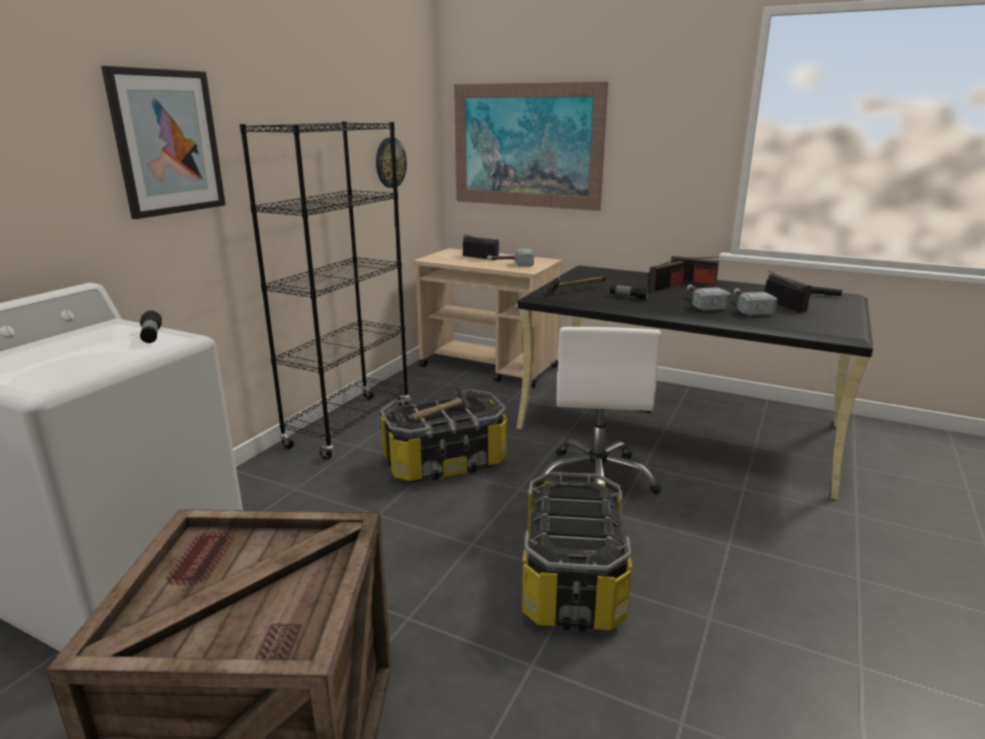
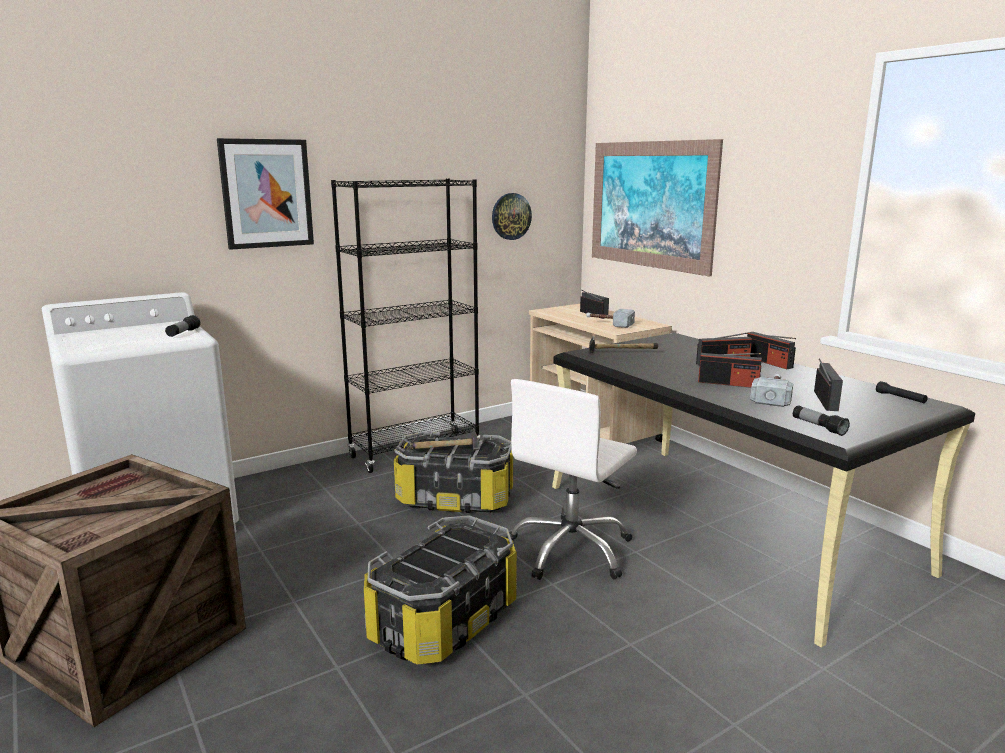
camera: 30 degrees right, 5 degrees down
flashlight [610,284,650,300] -> flashlight moved to [793,405,850,436]
hammer [687,284,730,311] -> radio [698,353,762,388]

